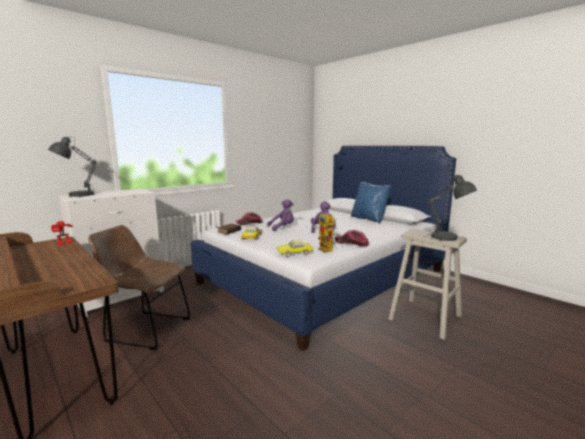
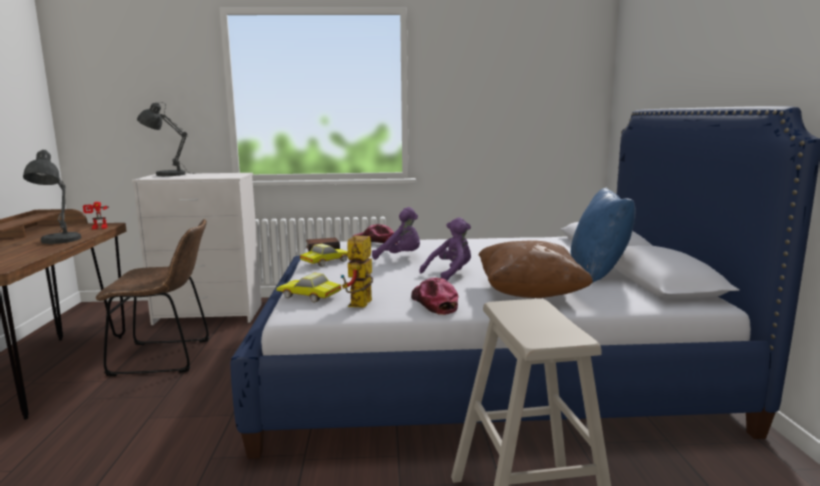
camera: 40 degrees right, 0 degrees up
brown chair [88,225,190,350] -> brown chair turned 120 degrees clockwise [96,219,209,376]
grey table lamp [422,175,477,241] -> grey table lamp moved to [23,150,81,244]
none -> brown pillow [479,240,593,298]

